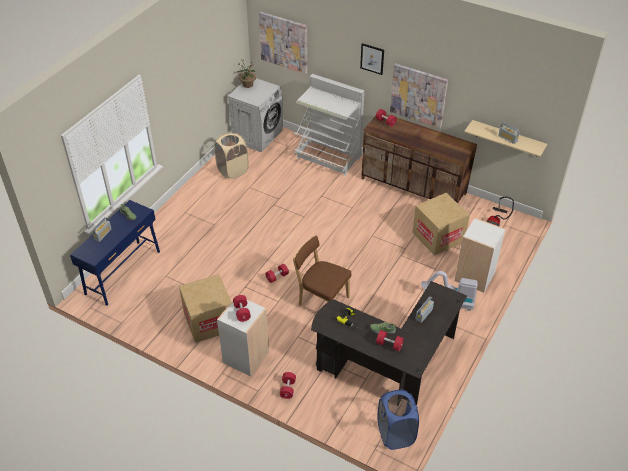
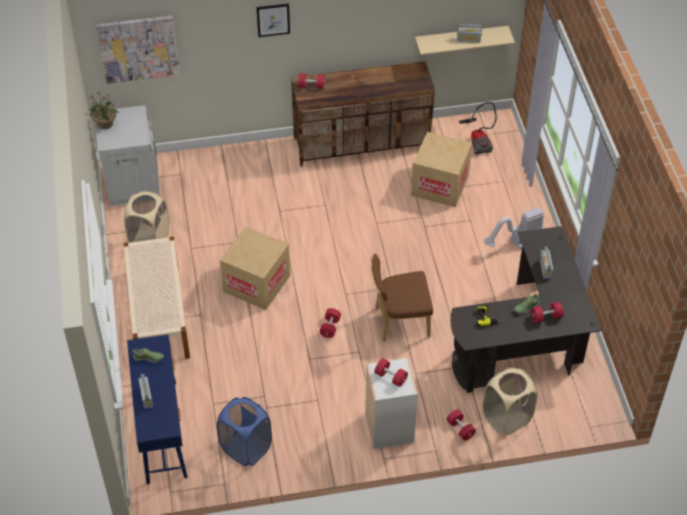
camera: 40 degrees left, 5 degrees up
cardboard box [179,274,231,343] -> cardboard box moved to [220,227,290,310]
white shoe rack [294,74,365,176] -> none
blue laundry basket [377,390,419,450] -> blue laundry basket moved to [217,397,272,466]
picture [390,63,448,128] -> none
bookcase [455,218,505,293] -> none
none -> beige bench [123,236,190,359]
none -> beige laundry basket [483,367,538,435]

